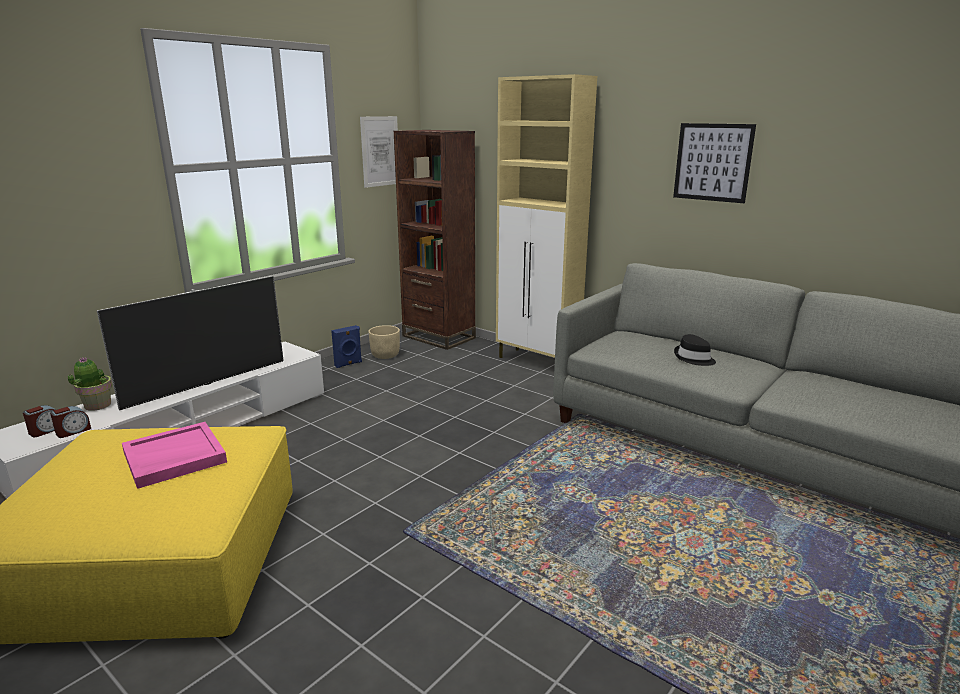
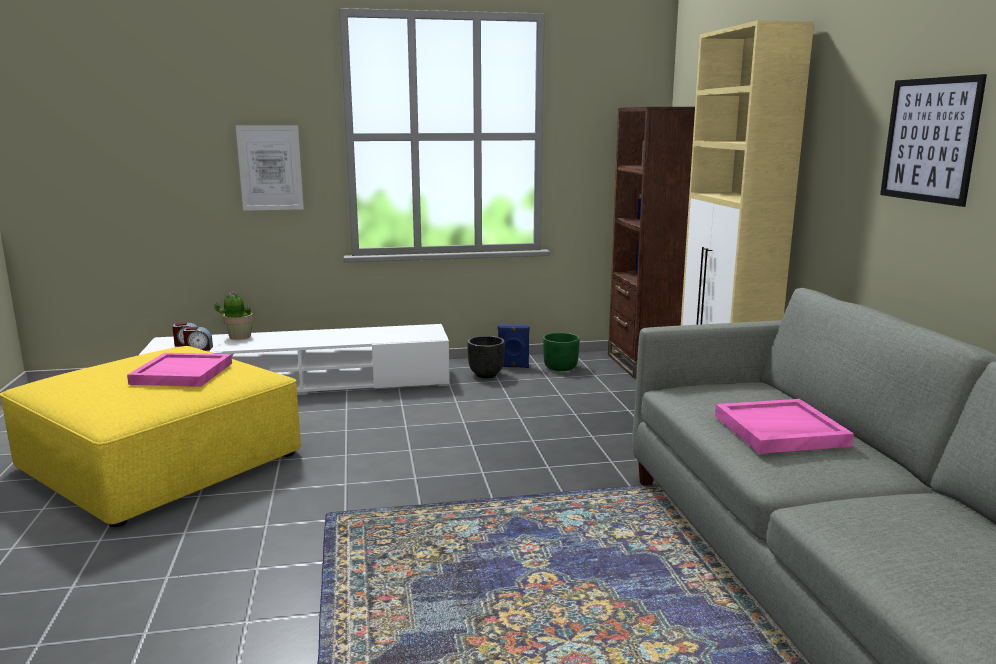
camera: 40 degrees right, 5 degrees down
television [97,276,284,410] -> none
picture [360,116,398,188] -> picture moved to [236,125,304,211]
beige planter [368,325,400,359] -> green planter [543,333,580,371]
black hat [674,334,716,366] -> pink tray [715,399,854,454]
none -> black planter [467,336,505,378]

